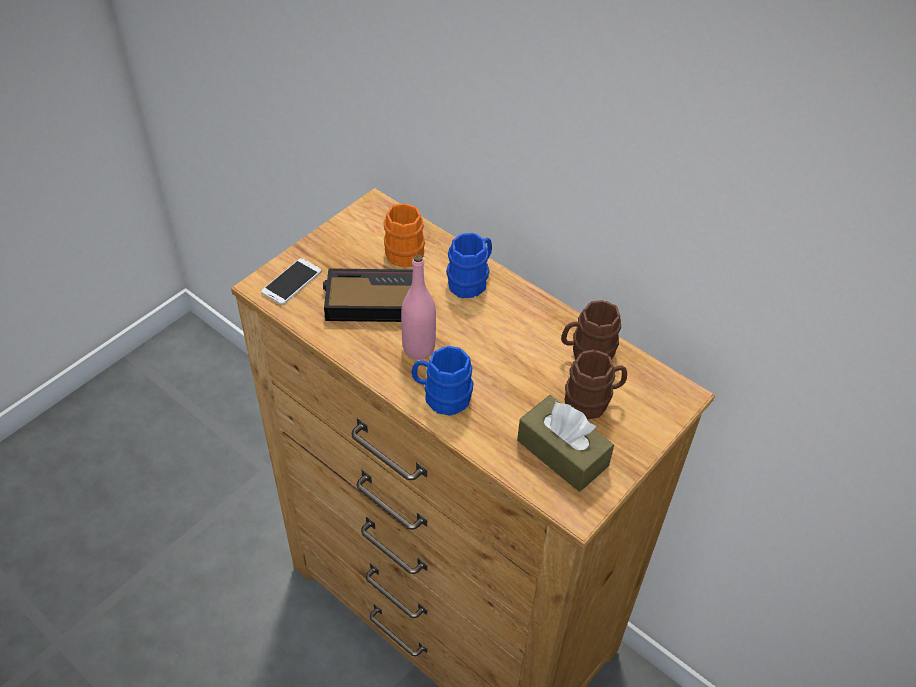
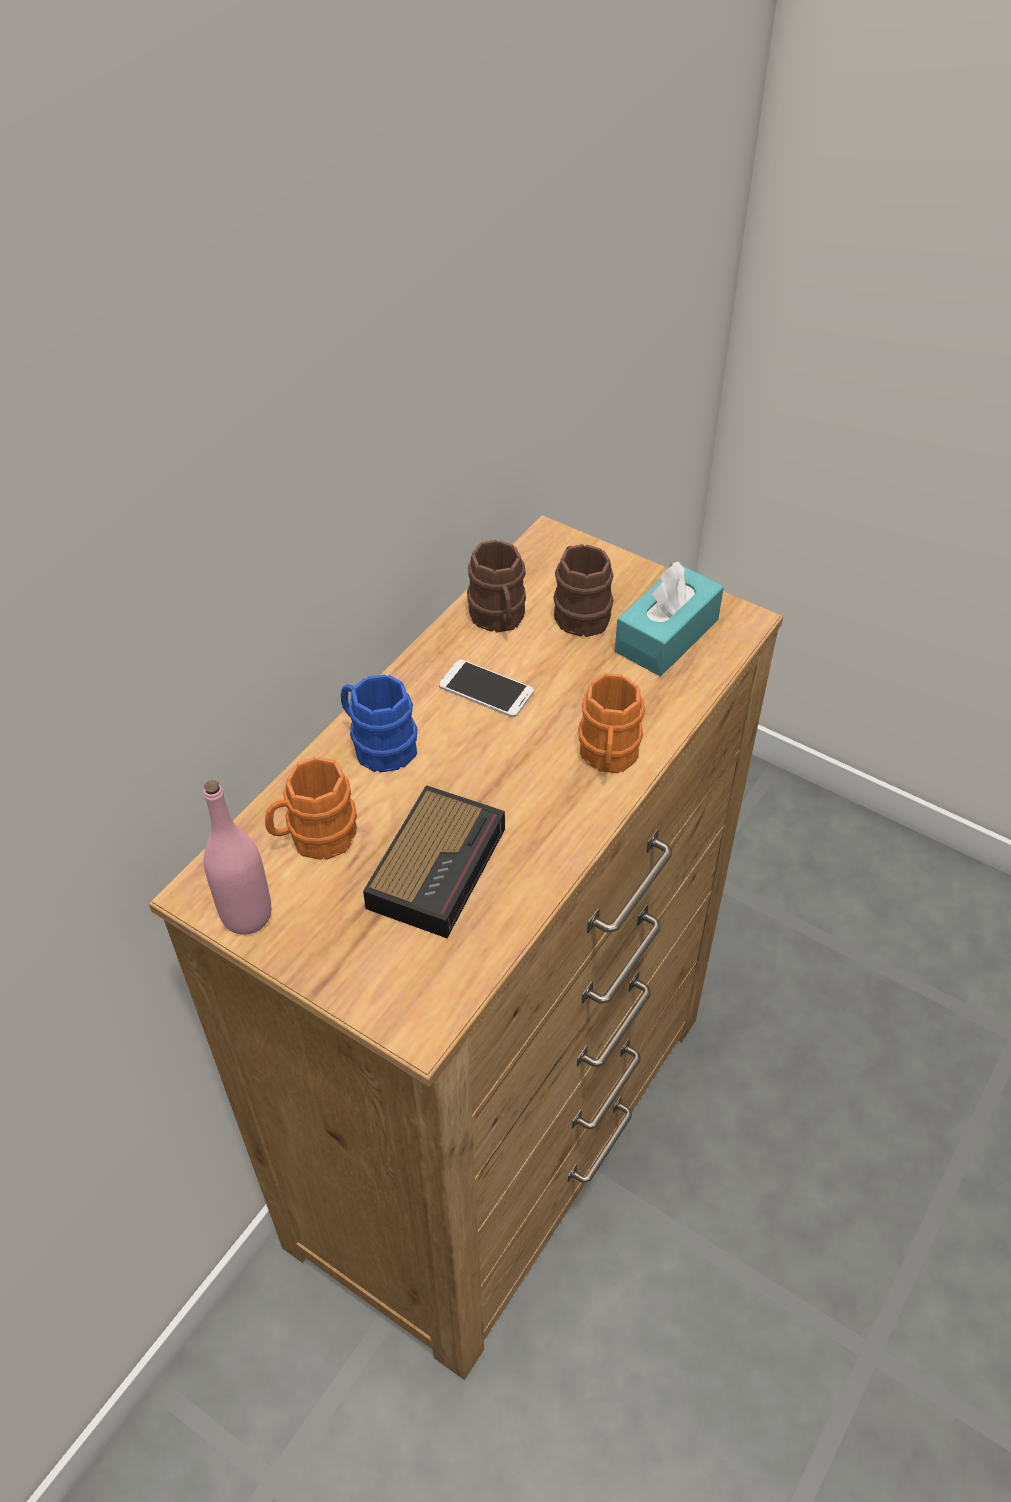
camera: 95 degrees left, 0 degrees up
phone [261,258,322,305] -> phone moved to [439,659,534,717]
alarm clock [323,268,413,322] -> alarm clock turned 150 degrees counterclockwise [363,785,505,938]
pink bottle [401,254,436,360] -> pink bottle moved to [203,780,271,935]
blue mug [412,346,474,416] -> orange mug [578,673,645,773]
brown tissue box [517,395,614,492] -> turquoise tissue box [615,561,724,676]

